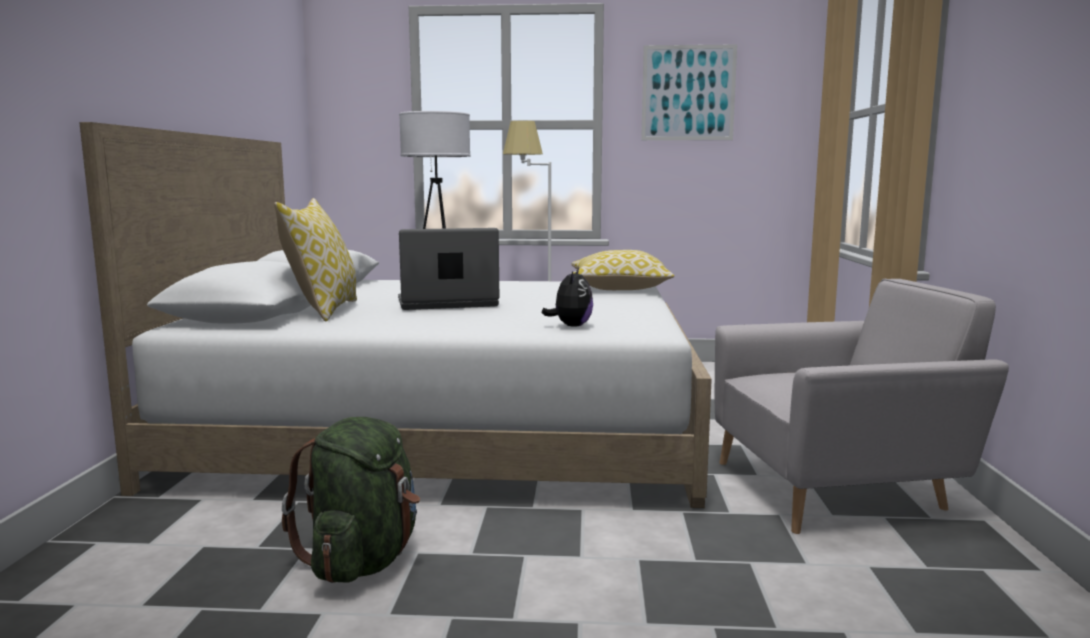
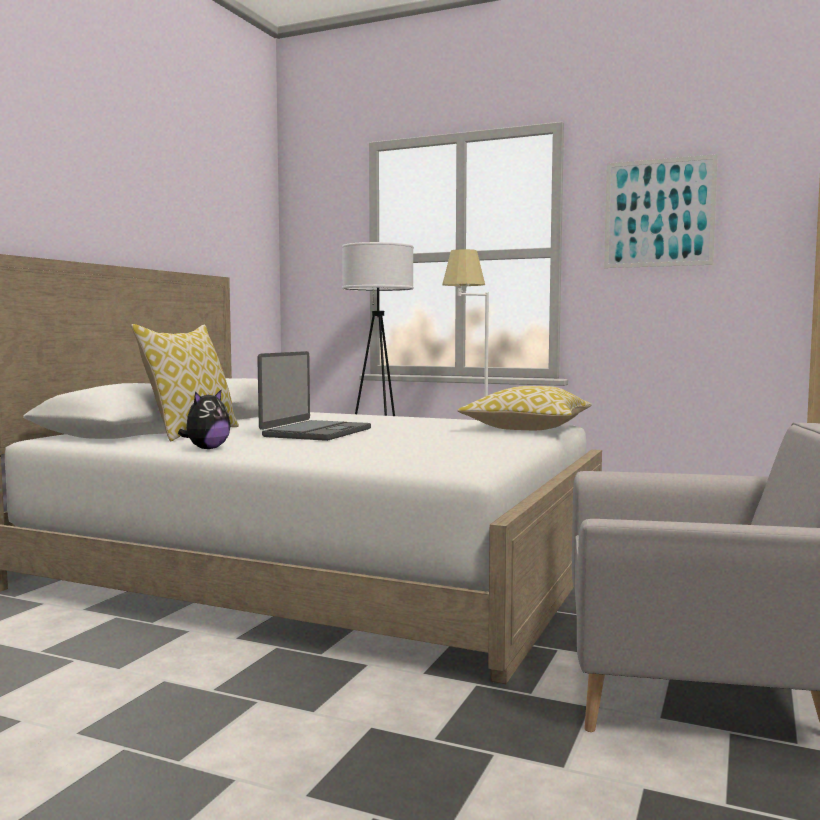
camera: 20 degrees right, 5 degrees down
green backpack [282,417,420,583] -> none
laptop [398,228,499,310] -> laptop turned 105 degrees clockwise [257,351,371,441]
plush toy [542,268,593,327] -> plush toy moved to [178,389,231,449]

